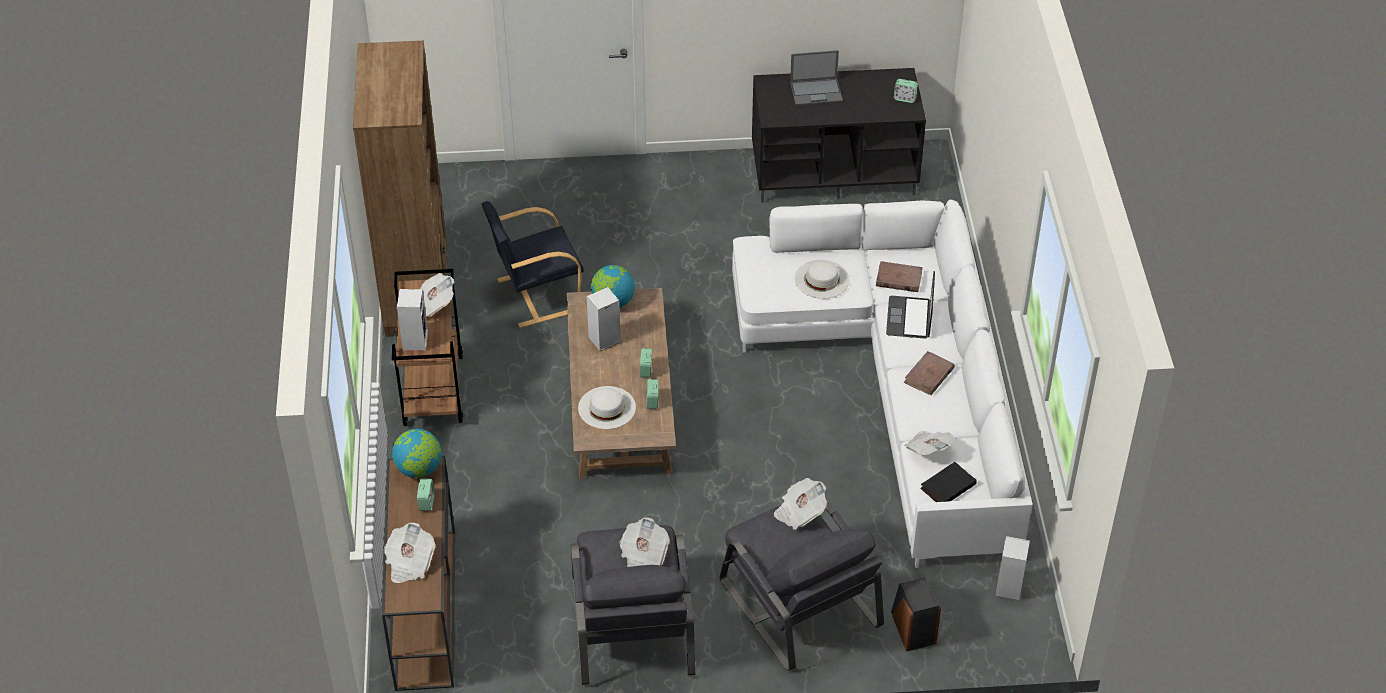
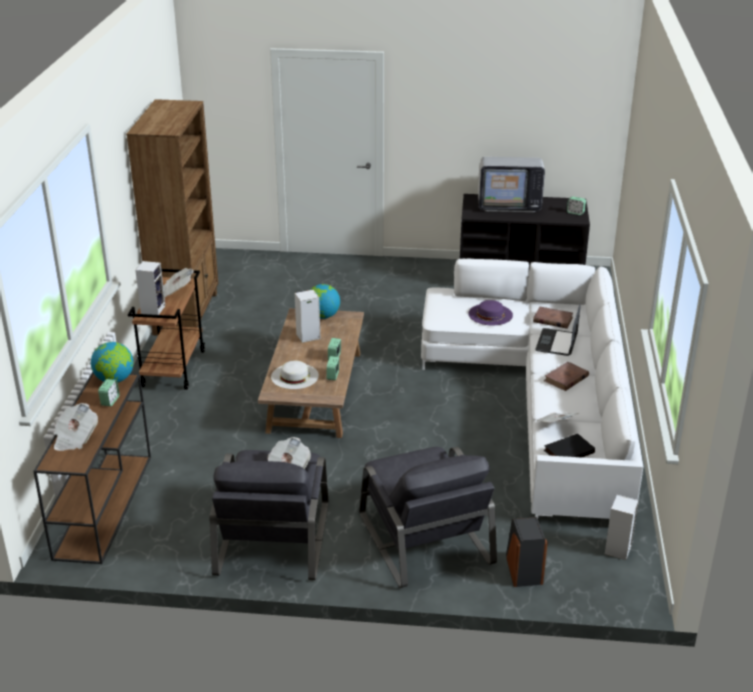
camera: 10 degrees right, 15 degrees down
black armchair [481,201,584,328] -> none
newspaper [774,478,827,530] -> none
laptop [790,50,843,105] -> television [478,157,545,212]
white hat [795,260,850,299] -> purple hat [468,300,513,325]

